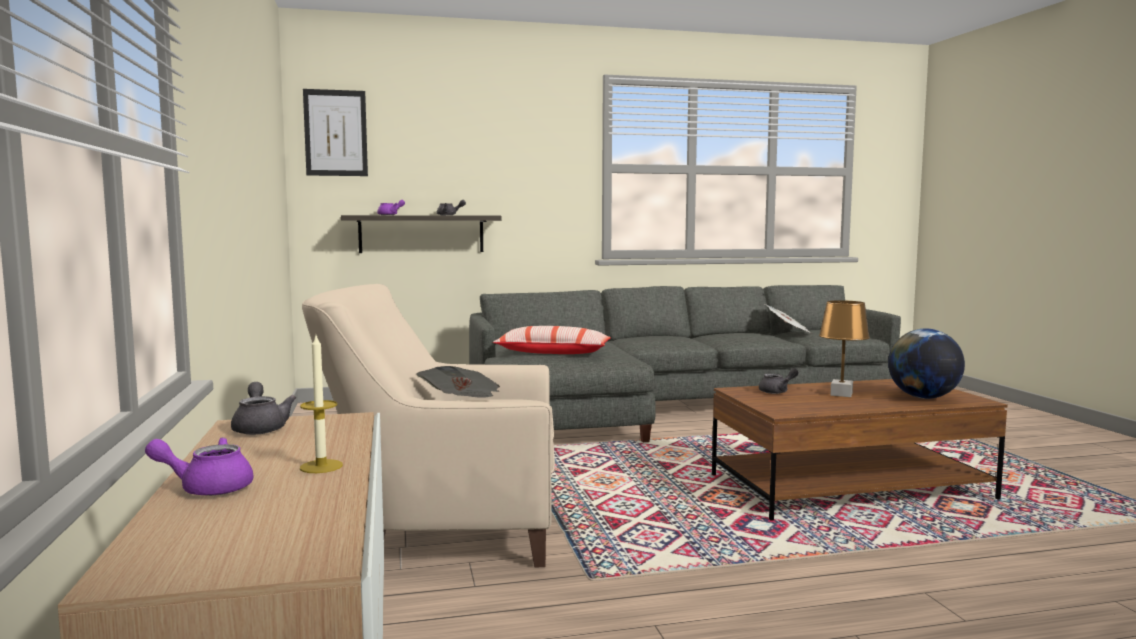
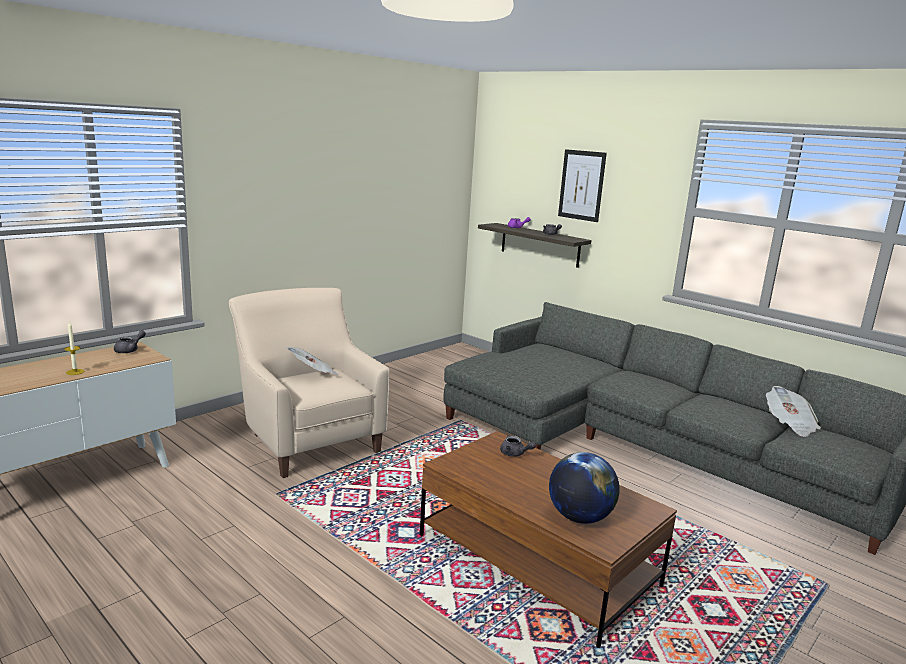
camera: 55 degrees right, 10 degrees up
purple teapot [145,437,254,496] -> none
picture [303,89,368,176] -> picture moved to [558,149,607,222]
pillow [493,326,611,354] -> none
brown table lamp [819,300,870,397] -> none

